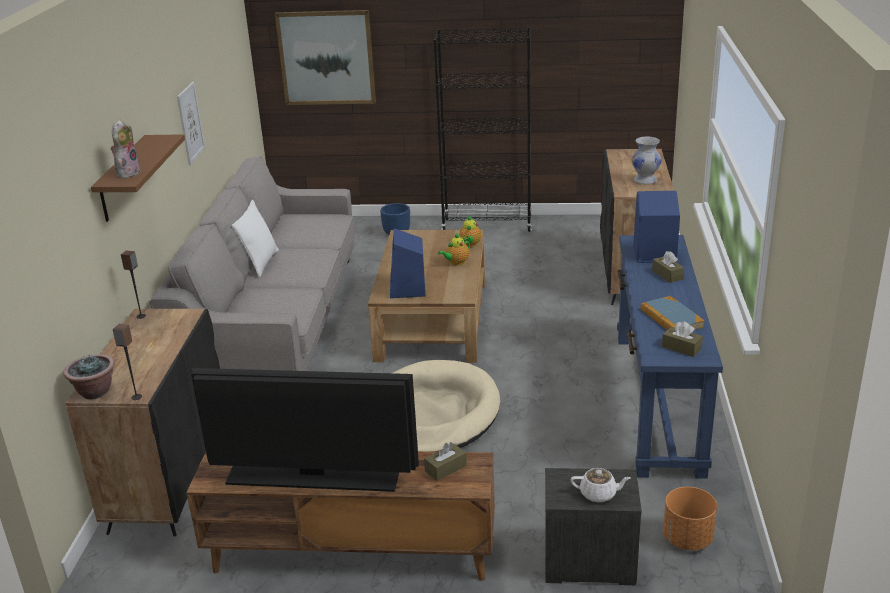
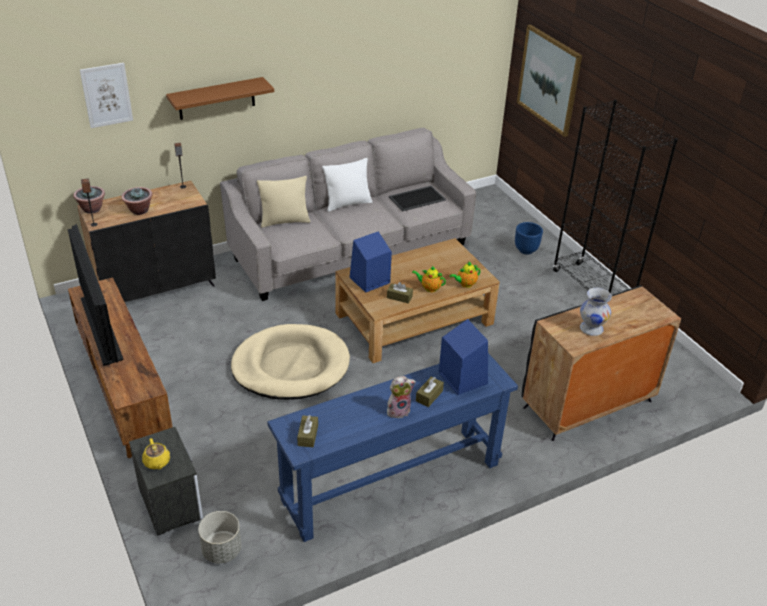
camera: 55 degrees right, 10 degrees up
plush toy [111,119,141,179] -> plush toy moved to [387,376,416,418]
picture [177,82,205,165] -> picture moved to [80,63,133,128]
brown tissue box [424,442,467,481] -> brown tissue box moved to [387,282,413,303]
white teapot [571,468,631,502] -> yellow teapot [142,438,170,469]
book [641,296,704,330] -> none
orange planter [663,487,717,550] -> grey planter [198,511,241,563]
none -> potted plant [121,187,152,215]
none -> beige pillow [257,176,310,228]
none -> tray [389,186,446,211]

